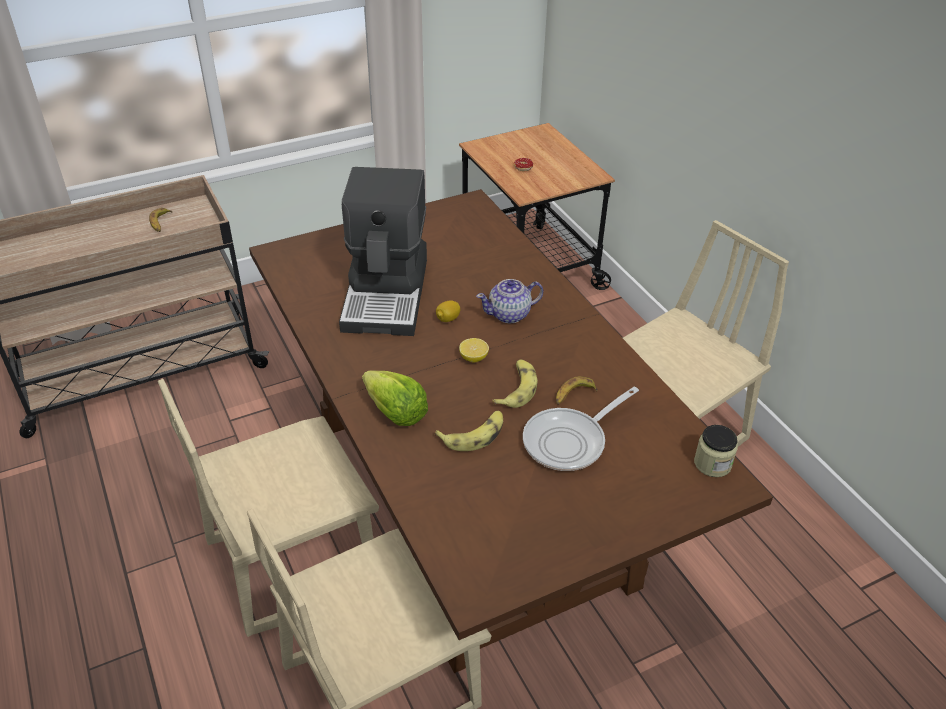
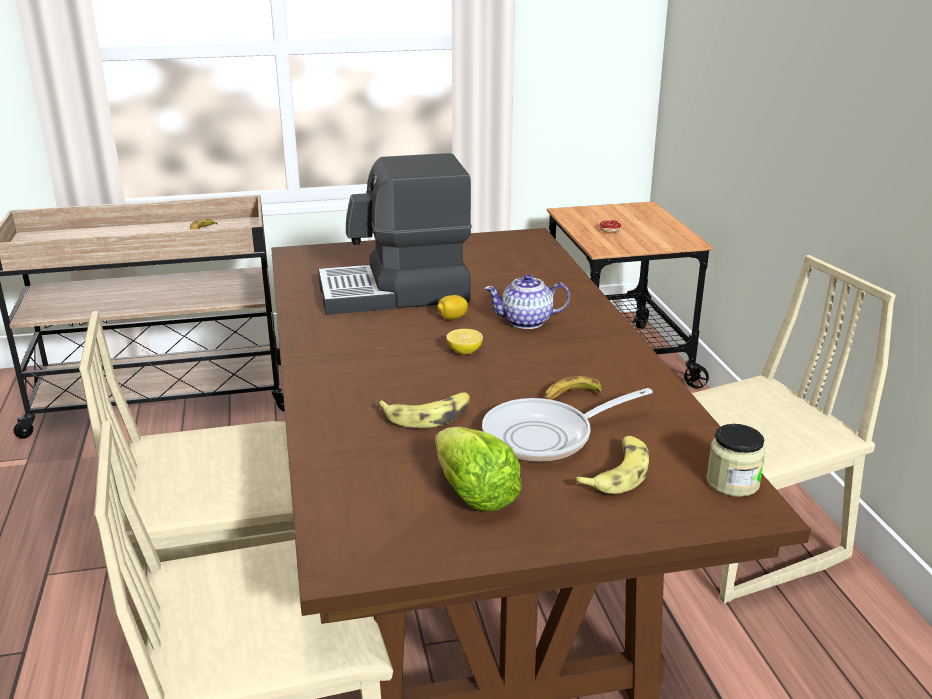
camera: 15 degrees right, 15 degrees down
coffee machine [339,167,427,336] -> coffee machine turned 60 degrees clockwise [318,153,472,315]
lettuce [362,370,428,426] -> lettuce moved to [435,427,522,512]
banana [492,359,538,408] -> banana moved to [575,436,649,494]

